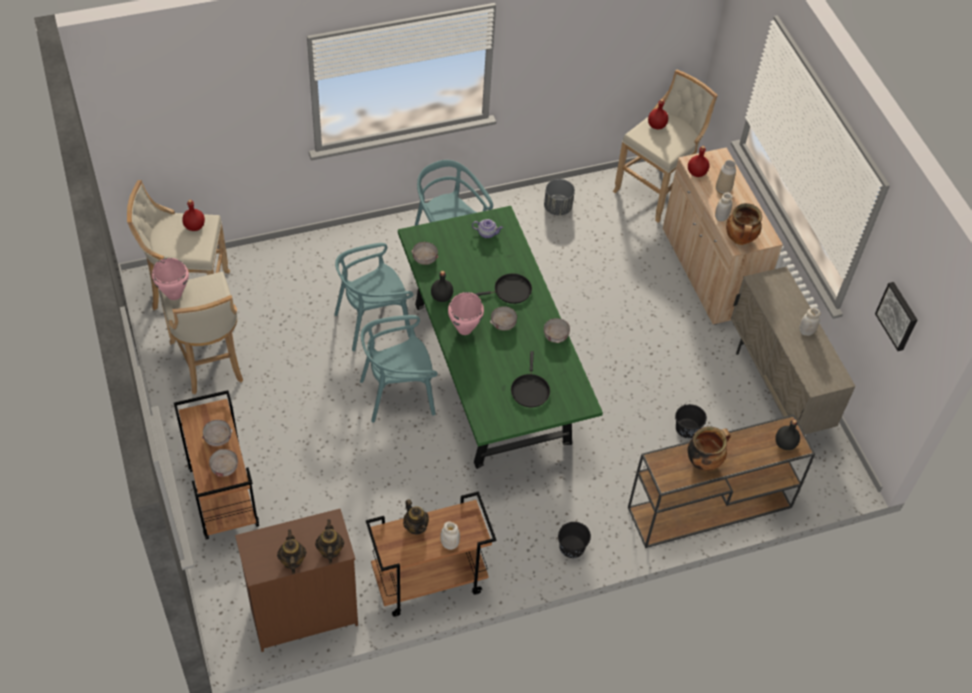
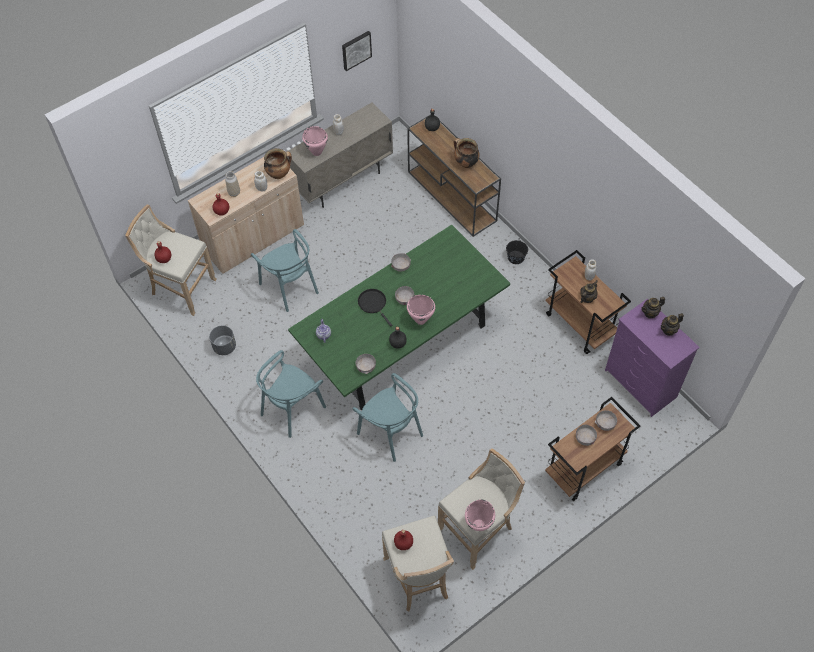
camera: 105 degrees left, 5 degrees up
brown dresser [235,509,358,652] -> purple dresser [605,298,700,417]
turquoise chair [360,315,438,423] -> turquoise chair moved to [251,229,319,312]
black frying pan [511,351,550,407] -> none
black bucket [675,403,707,438] -> none
none -> pink cooking pot [302,126,328,156]

